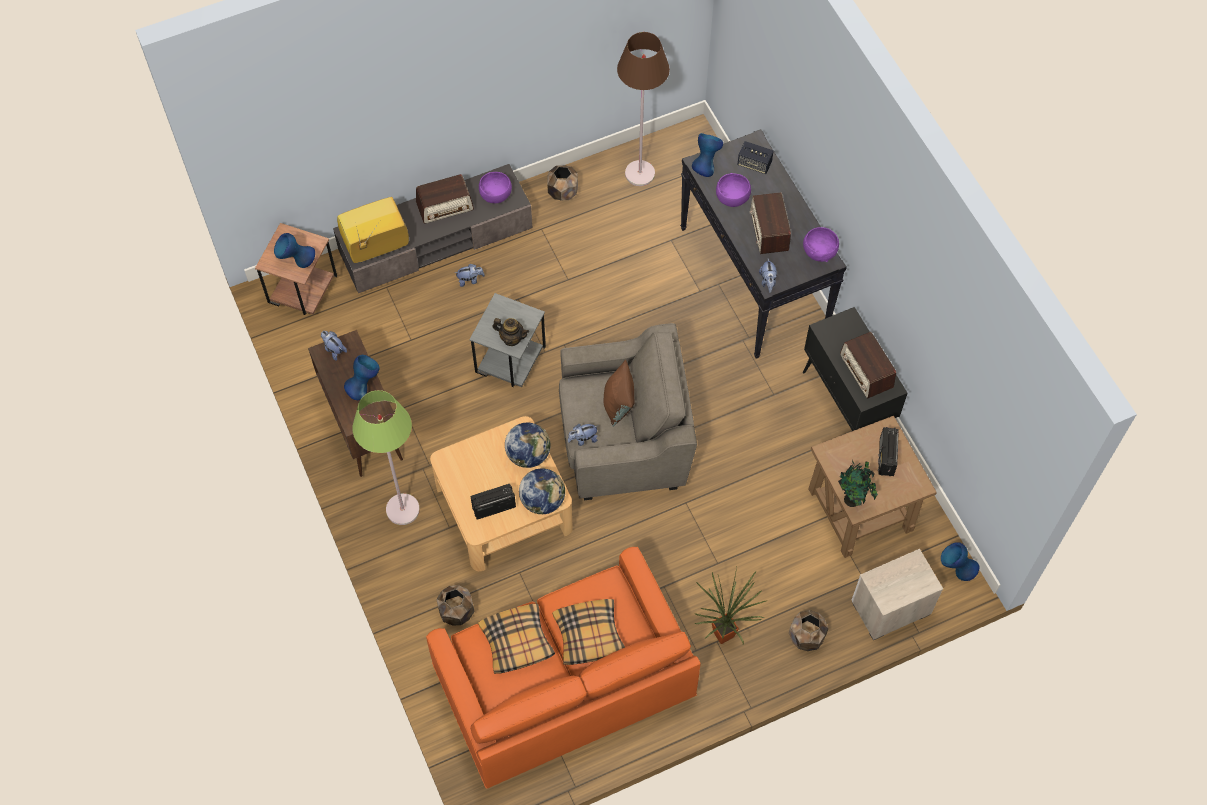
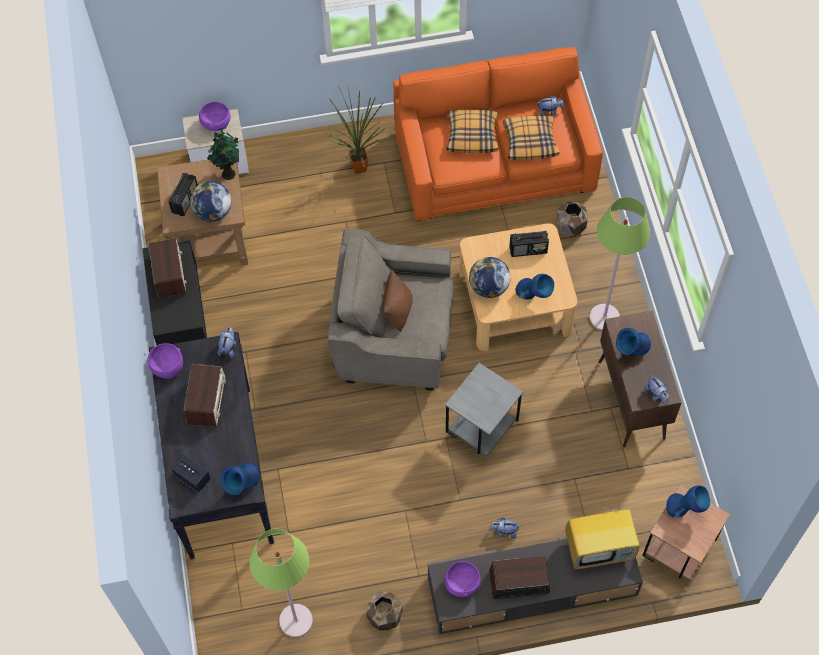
camera: 165 degrees left, 0 degrees up
teapot [492,318,529,346] -> none
globe [519,468,565,514] -> globe moved to [190,181,231,222]
plush toy [568,424,597,446] -> plush toy moved to [538,95,564,116]
brown floor lamp [617,32,670,186] -> green floor lamp [249,529,313,637]
purple bowl [716,173,751,207] -> purple bowl moved to [199,102,230,131]
brown planter [789,610,828,651] -> none
blue vase [941,542,980,581] -> blue vase moved to [516,274,554,300]

